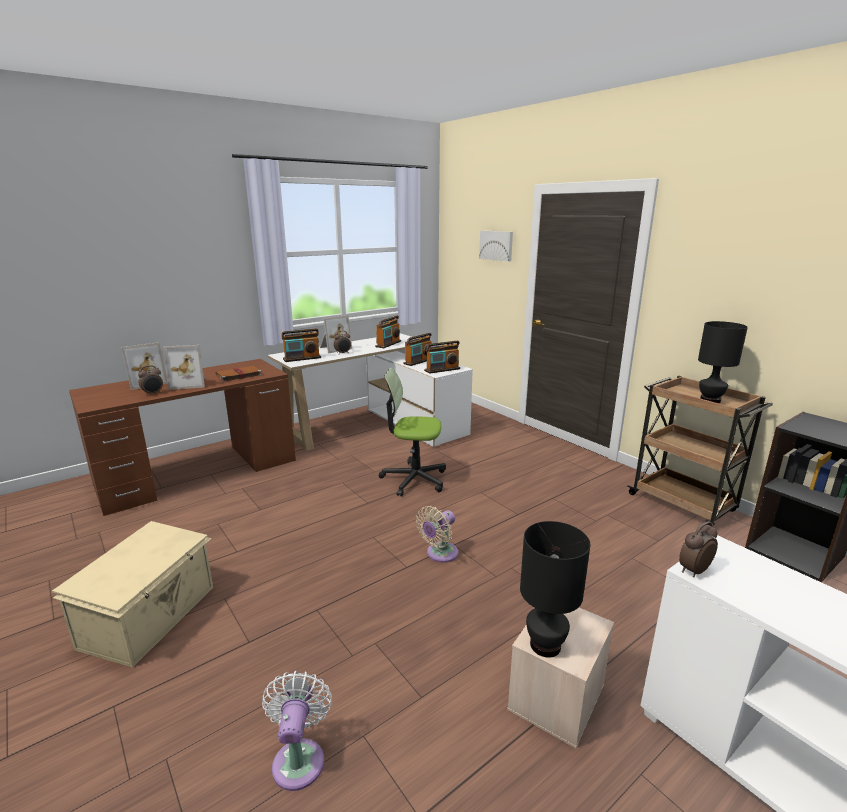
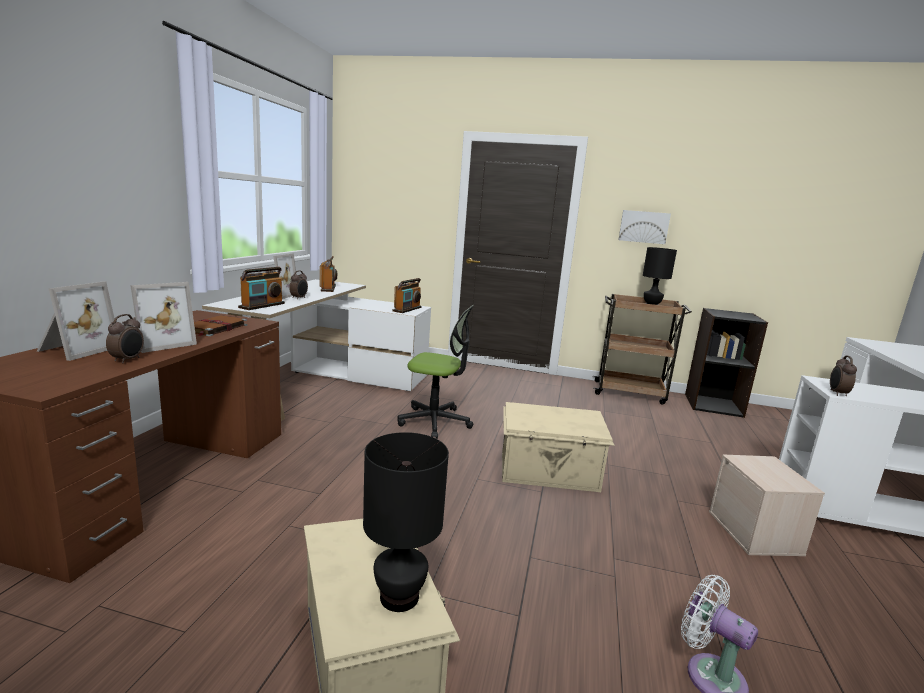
camera: 40 degrees left, 5 degrees down
office chair [379,368,446,497] -> office chair turned 135 degrees counterclockwise [398,305,474,439]
radio [403,333,432,366] -> none
beige fan [416,506,458,563] -> beige storage box [502,402,614,492]
picture [479,231,513,262] -> picture moved to [619,210,671,244]
black table lamp [520,521,590,658] -> black table lamp moved to [363,432,449,612]

